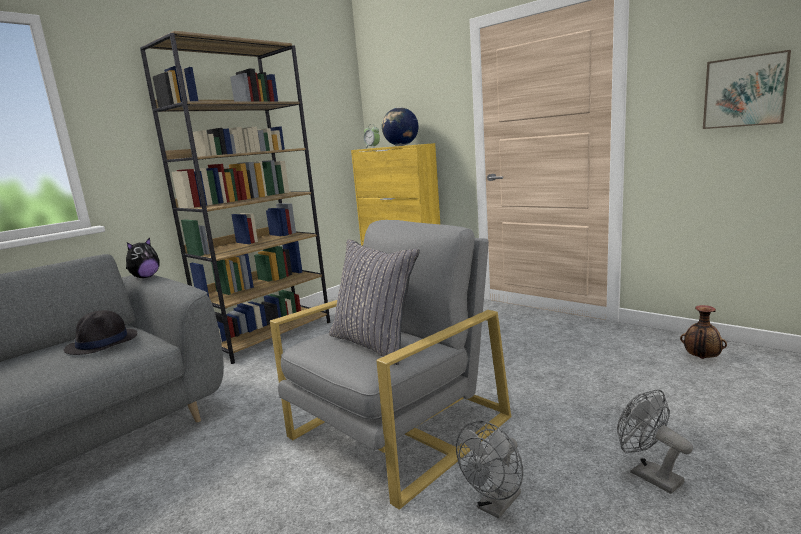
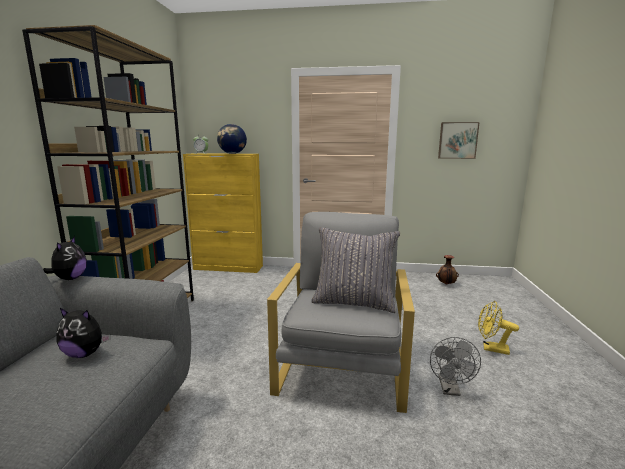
camera: 35 degrees left, 0 degrees up
black hat [64,310,137,355] -> plush toy [57,308,110,358]
grey fan [617,389,693,494] -> yellow fan [478,301,519,355]

